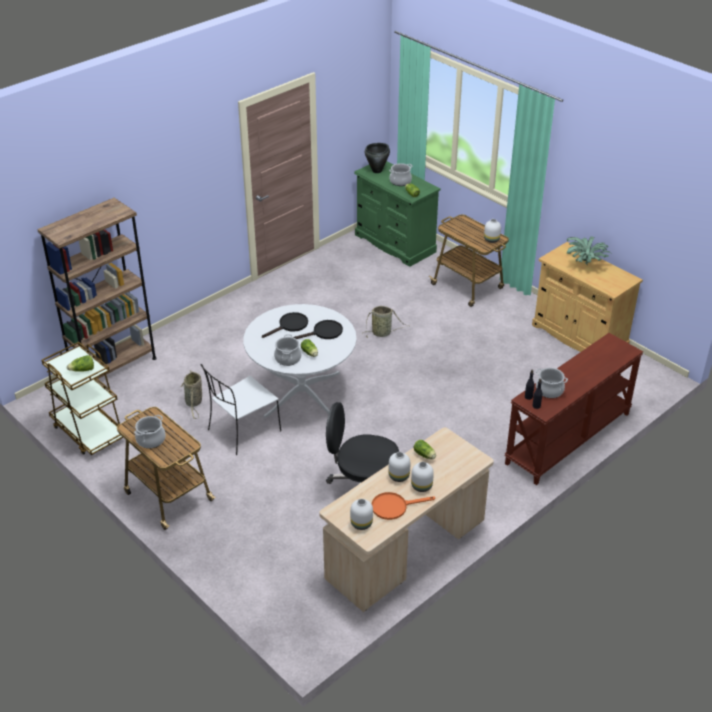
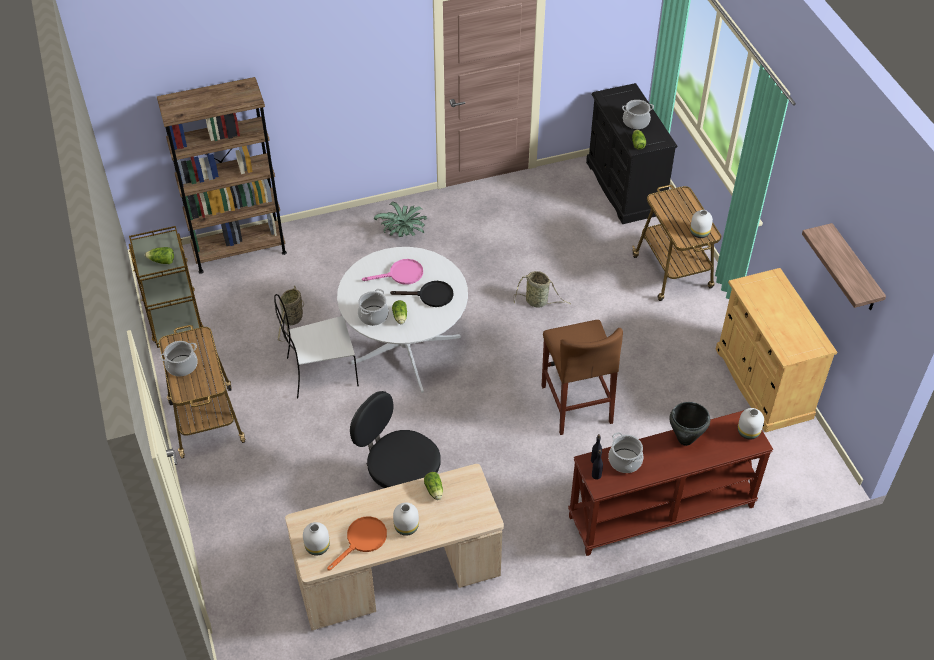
camera: 25 degrees right, 10 degrees up
black frying pan [262,312,308,338] -> pink frying pan [362,259,423,285]
green dresser [354,161,441,267] -> black dresser [586,83,677,224]
black cooking pot [365,143,390,173] -> black cooking pot moved to [669,402,710,446]
orange frying pan [372,492,435,520] -> orange frying pan turned 120 degrees clockwise [327,516,387,571]
white vase [389,452,410,482] -> white vase moved to [738,408,764,440]
potted plant [567,236,613,266] -> potted plant moved to [374,202,428,237]
none -> brown stool [542,320,623,435]
none -> shelf [802,223,886,310]

